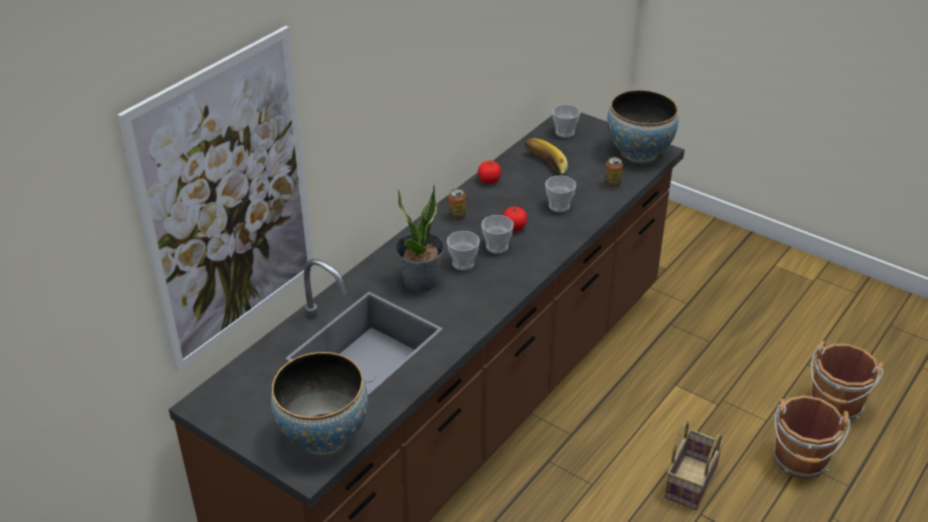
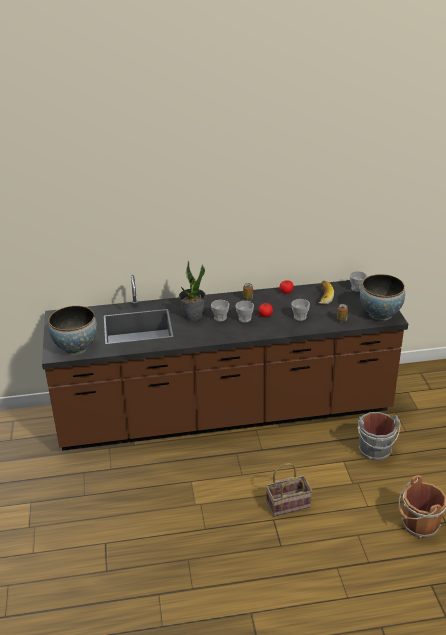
camera: 45 degrees right, 5 degrees down
picture [117,26,315,372] -> none
brown bucket [773,395,850,479] -> none
none -> grey bucket [357,412,401,461]

